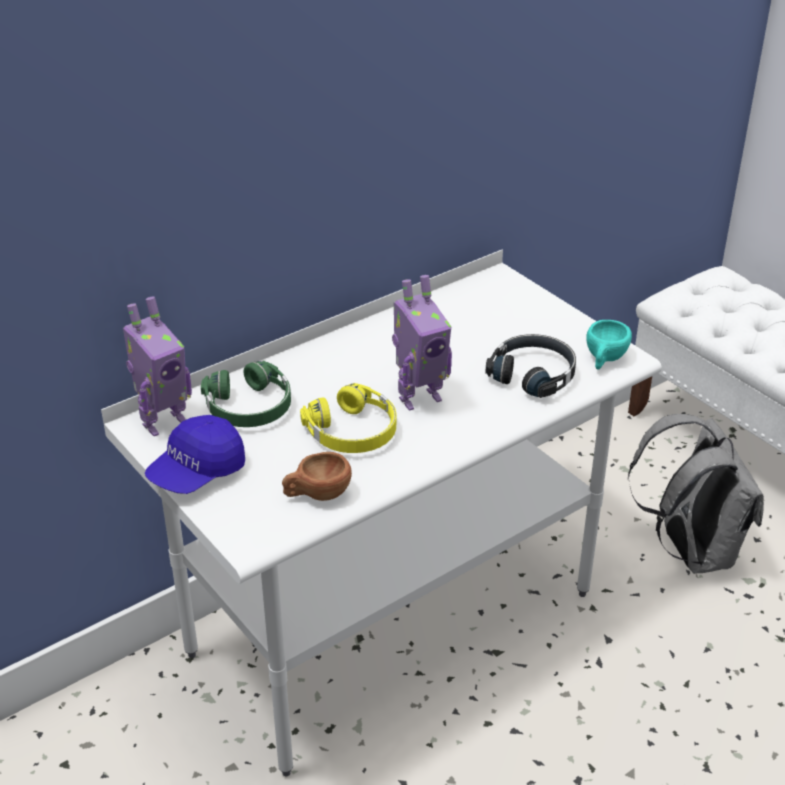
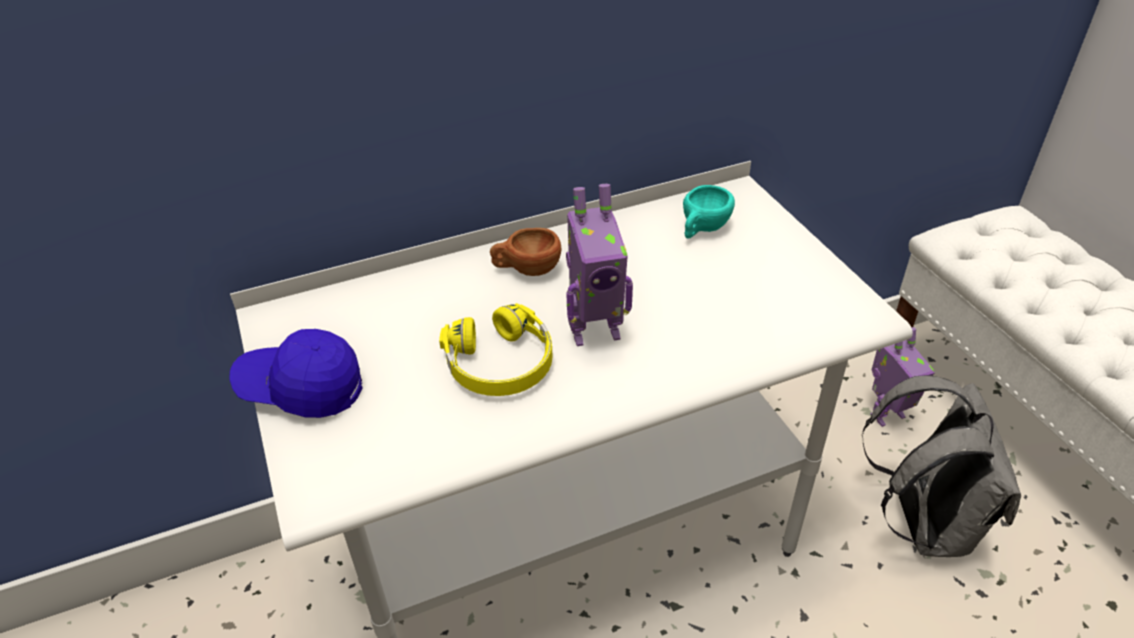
camera: 15 degrees right, 5 degrees up
toy robot [123,297,192,437] -> toy robot moved to [870,327,935,427]
blue cap [145,415,245,494] -> blue cap turned 45 degrees clockwise [229,329,362,418]
green headphones [201,361,291,427] -> none
brown cup [282,452,352,501] -> brown cup moved to [490,228,562,276]
black headphones [485,334,576,398] -> none
turquoise cup [586,320,632,370] -> turquoise cup moved to [683,185,735,239]

